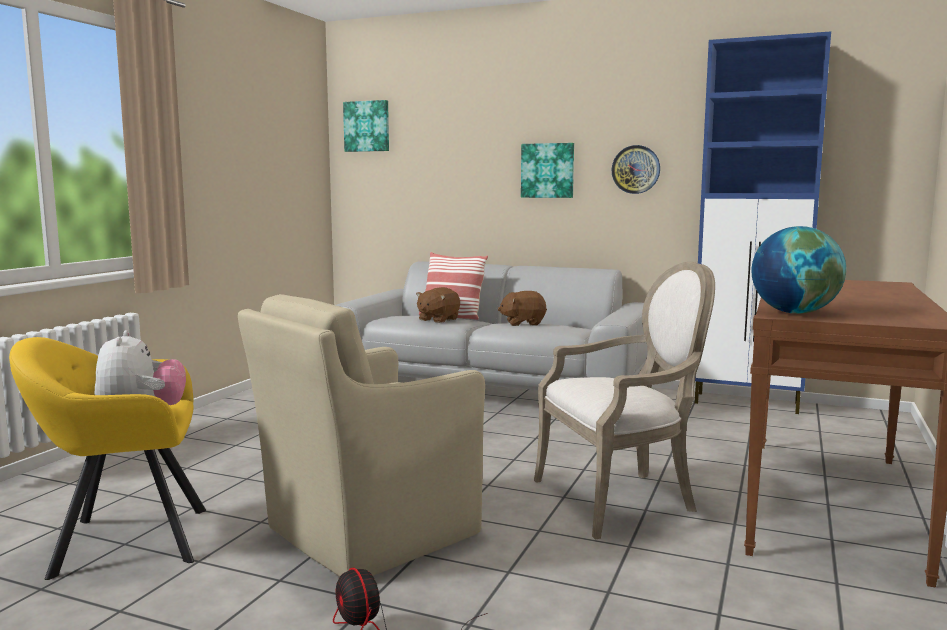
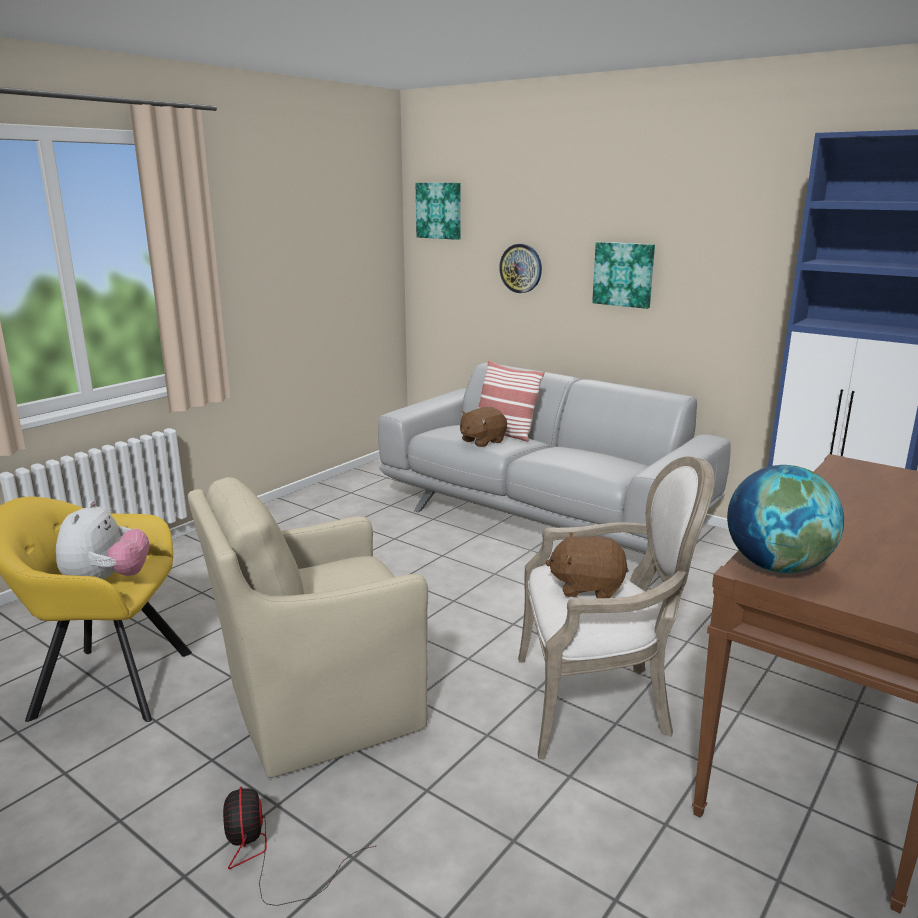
camera: 15 degrees right, 10 degrees up
brown plush toy [498,291,547,326] -> brown plush toy moved to [546,532,629,598]
wall clock [612,145,660,194] -> wall clock moved to [499,244,542,293]

